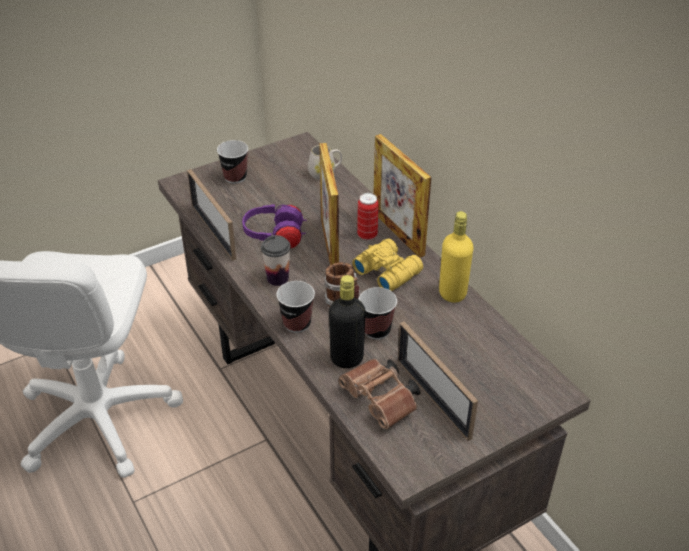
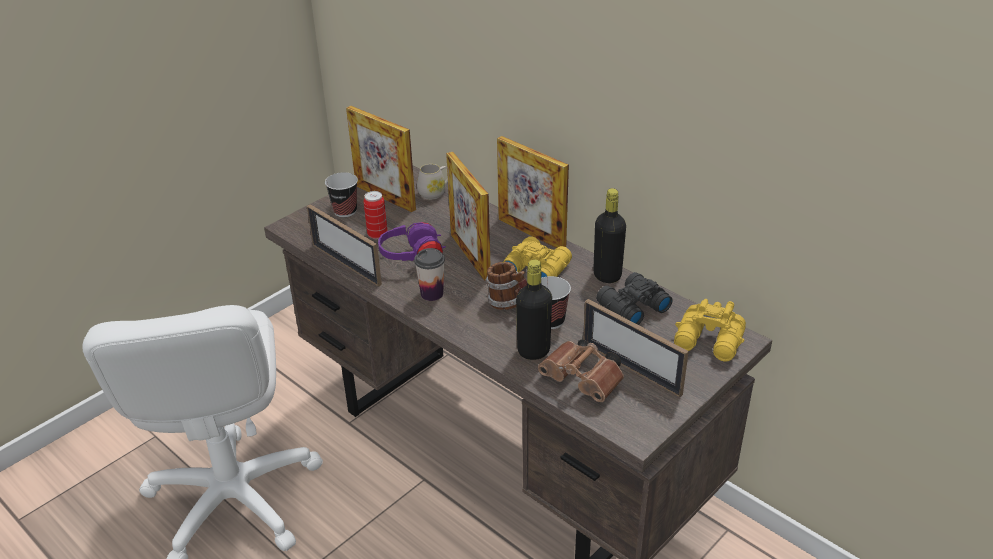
camera: 15 degrees left, 5 degrees down
cup [276,281,315,333] -> none
can [357,193,379,240] -> can moved to [364,191,388,239]
yellow bottle [439,211,474,303] -> black bottle [593,188,626,283]
none -> picture frame [346,106,416,212]
none -> black binoculars [596,272,673,325]
none -> yellow binoculars [674,299,746,361]

